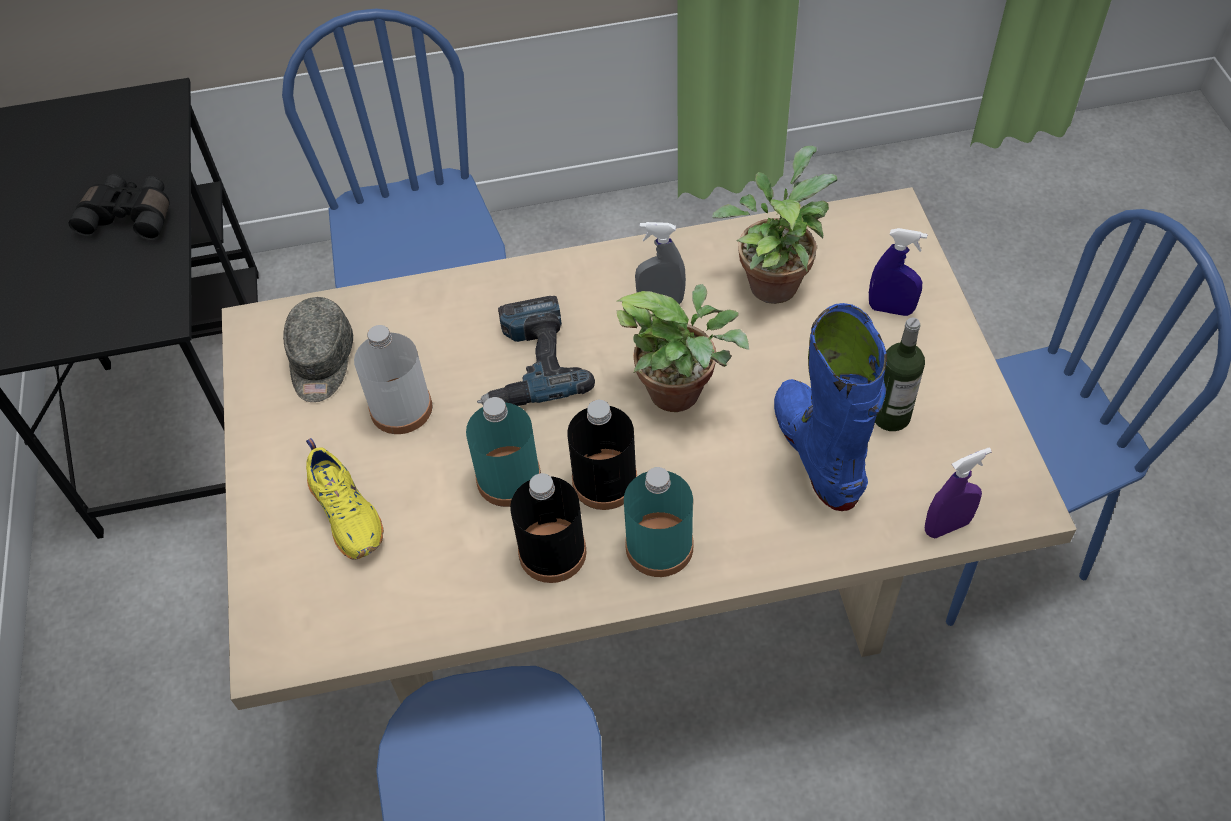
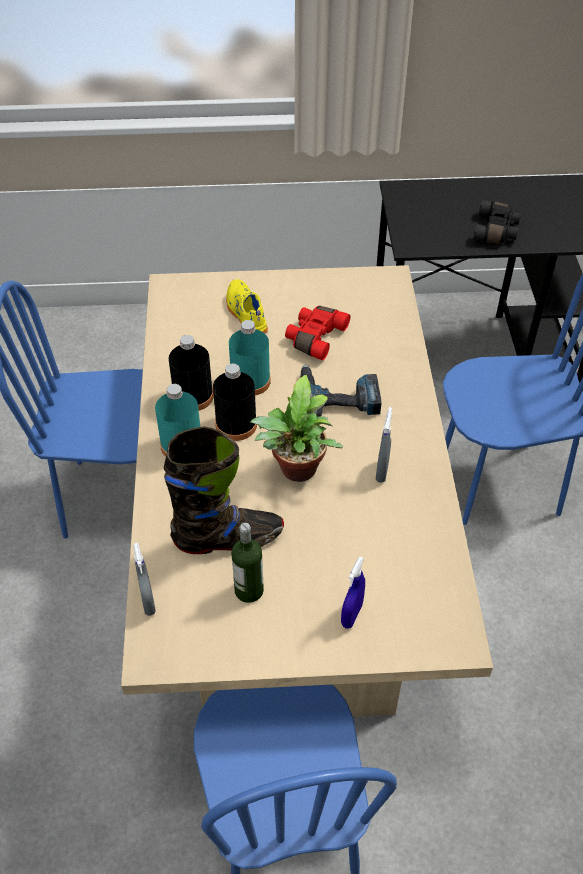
camera: 95 degrees right, 5 degrees down
grey cap [283,297,353,402] -> none
yellow shoe [306,438,384,560] -> yellow shoe turned 90 degrees clockwise [226,279,268,333]
white bottle [354,325,433,434] -> red binoculars [285,306,350,360]
potted plant [712,146,837,304] -> none
blue boot [774,303,887,511] -> black boot [164,426,284,554]
purple spray bottle [925,448,992,538] -> grey spray bottle [133,543,156,616]

